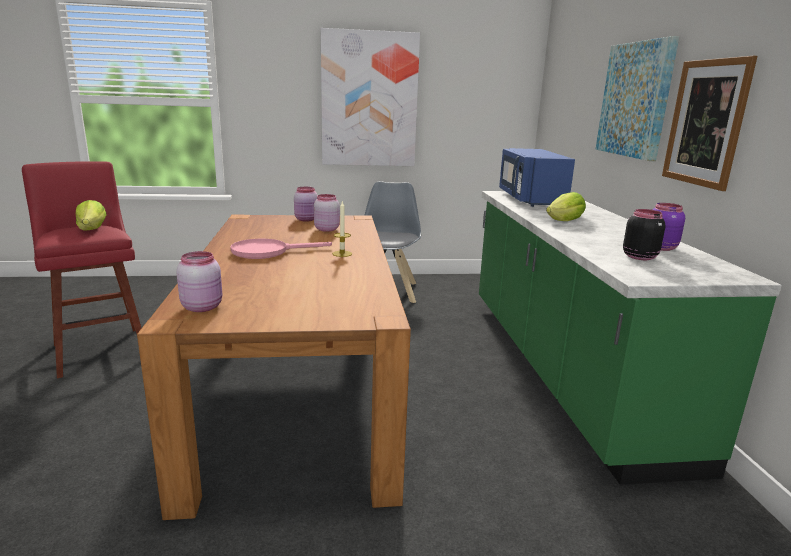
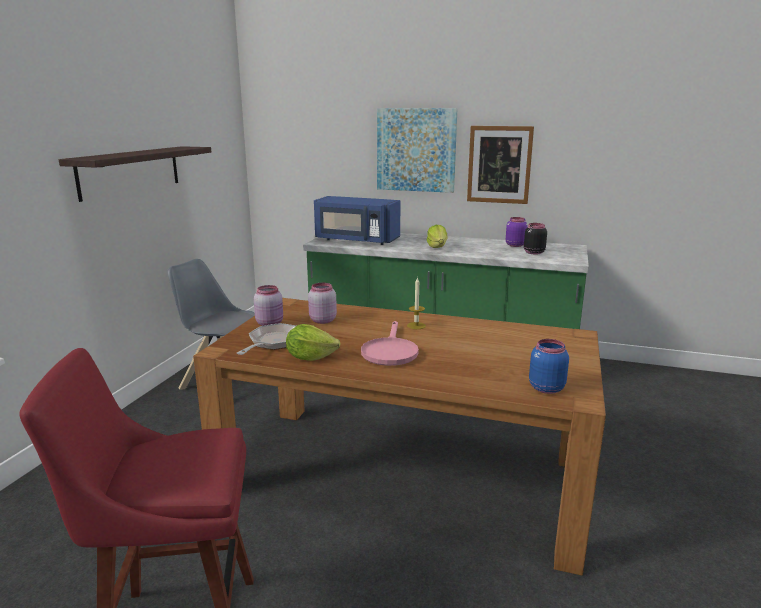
camera: 65 degrees left, 0 degrees up
lettuce [75,200,107,231] -> lettuce moved to [286,324,341,361]
pink jar [176,251,222,312] -> blue jar [529,339,569,394]
picture [321,28,420,166] -> shelf [59,146,211,202]
none -> frying pan [237,323,296,355]

